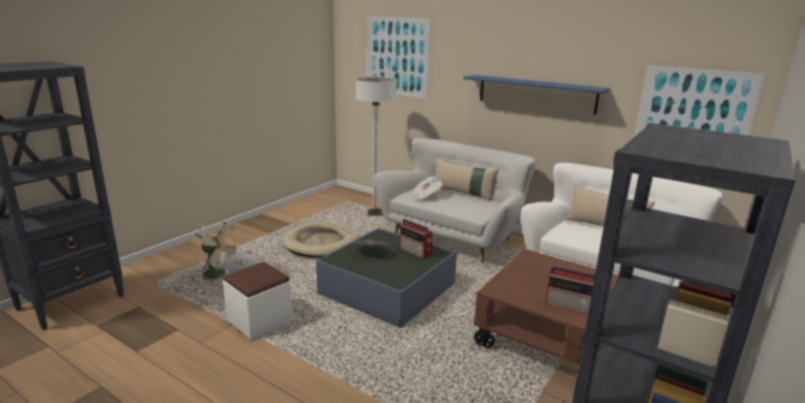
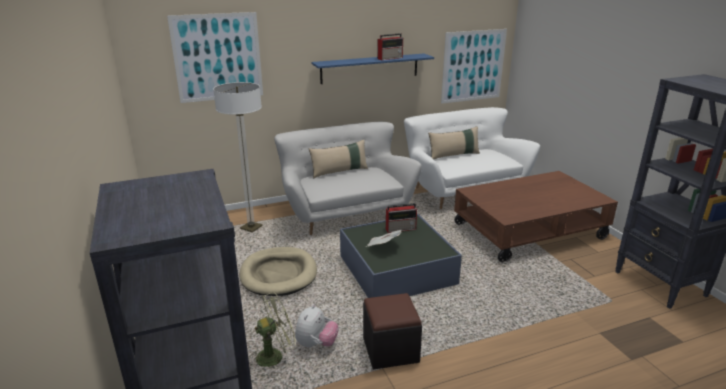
camera: 55 degrees left, 5 degrees up
white ottoman [223,262,293,340] -> black ottoman [363,293,422,369]
newspaper [408,176,443,200] -> none
radio [545,266,595,315] -> radio moved to [377,33,403,60]

